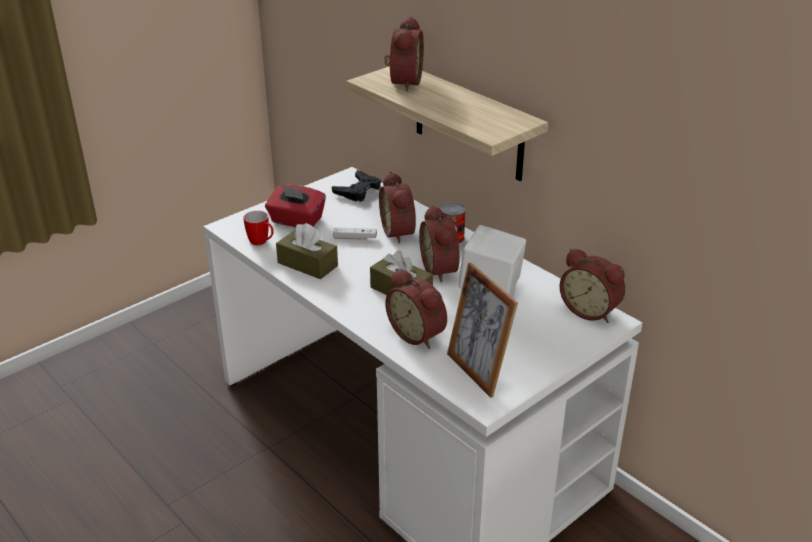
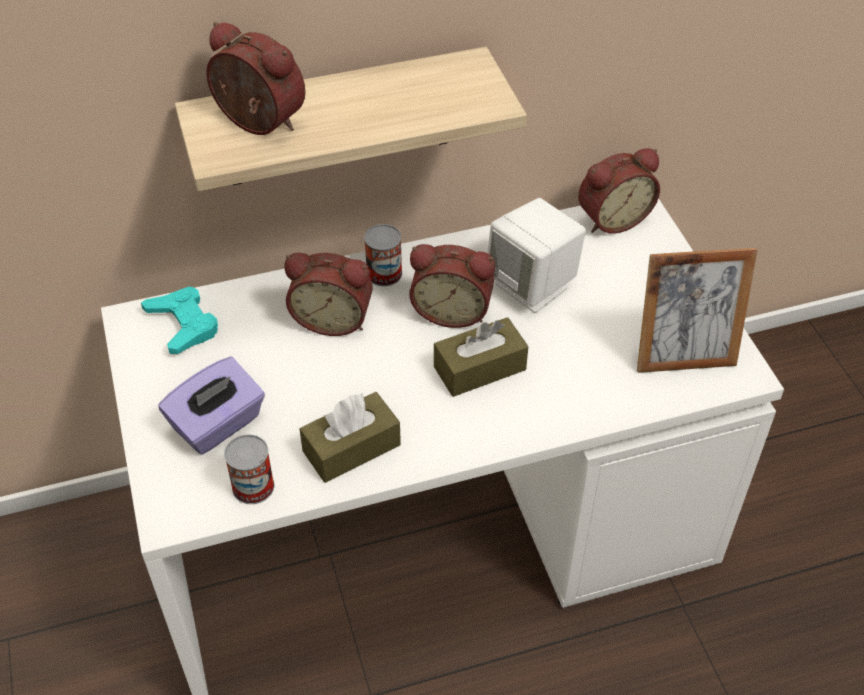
camera: 65 degrees left, 15 degrees up
mug [243,211,274,245] -> can [224,434,274,504]
red tissue box [265,184,326,227] -> purple tissue box [159,357,265,454]
black game controller [332,170,381,202] -> turquoise game controller [141,286,218,354]
white game controller [333,227,377,240] -> none
alarm clock [385,269,447,349] -> none

